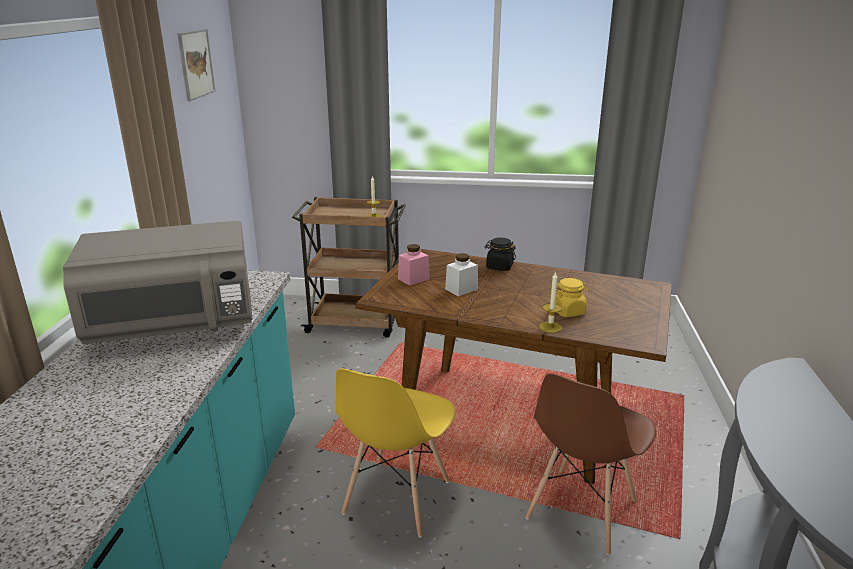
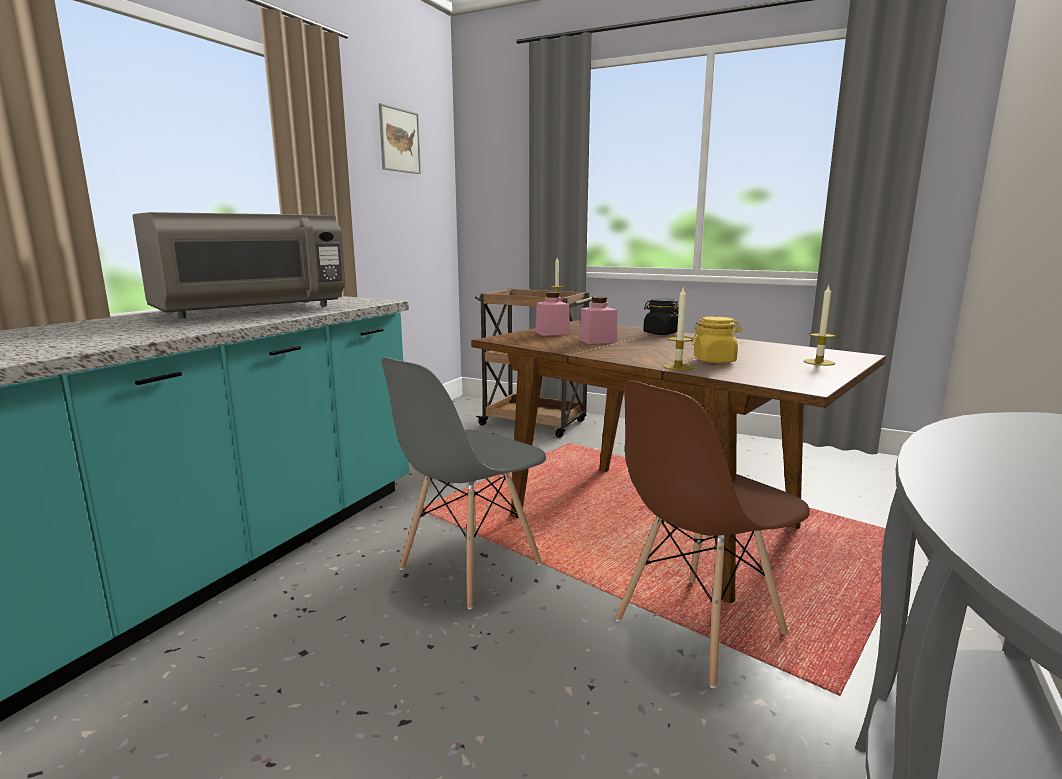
camera: 20 degrees right, 10 degrees down
grey microwave [63,221,253,344] -> grey microwave turned 45 degrees counterclockwise [133,212,345,318]
yellow chair [335,368,456,538] -> grey chair [381,357,546,609]
white jar [445,253,478,296] -> pink jar [579,297,618,344]
none -> candle [804,285,836,366]

